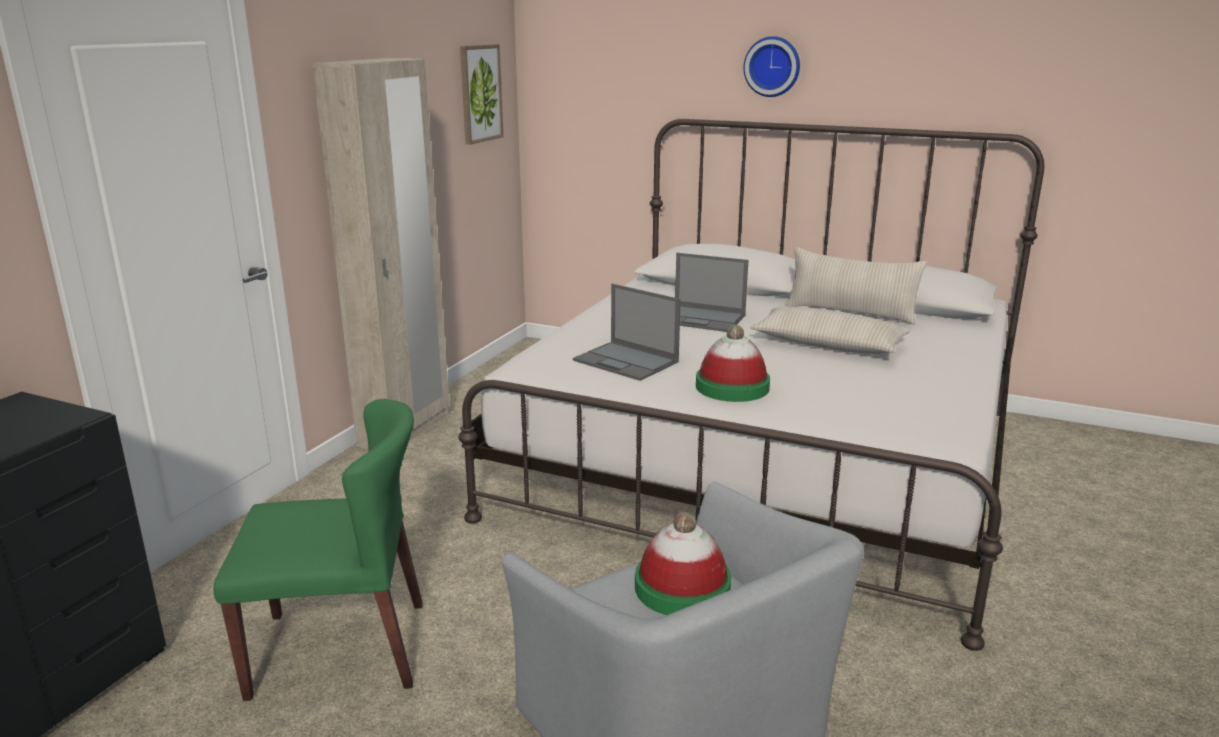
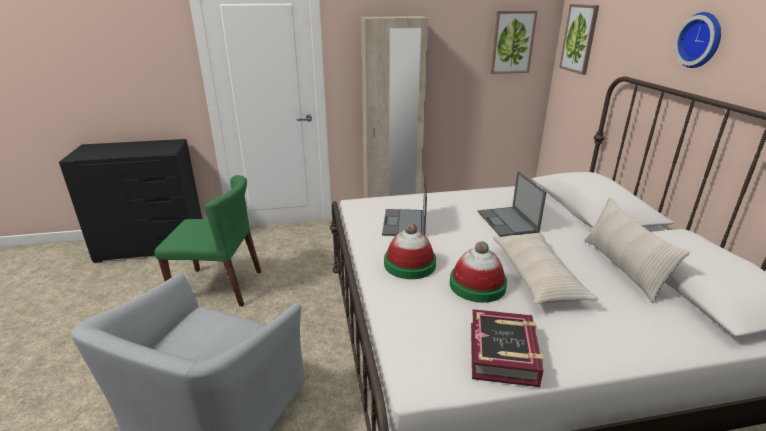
camera: 55 degrees right, 5 degrees up
green chair [213,399,423,701] -> green chair turned 45 degrees counterclockwise [155,175,261,306]
hat [635,512,731,615] -> hat moved to [450,241,507,303]
none -> book [471,309,544,387]
none -> picture [559,4,599,75]

